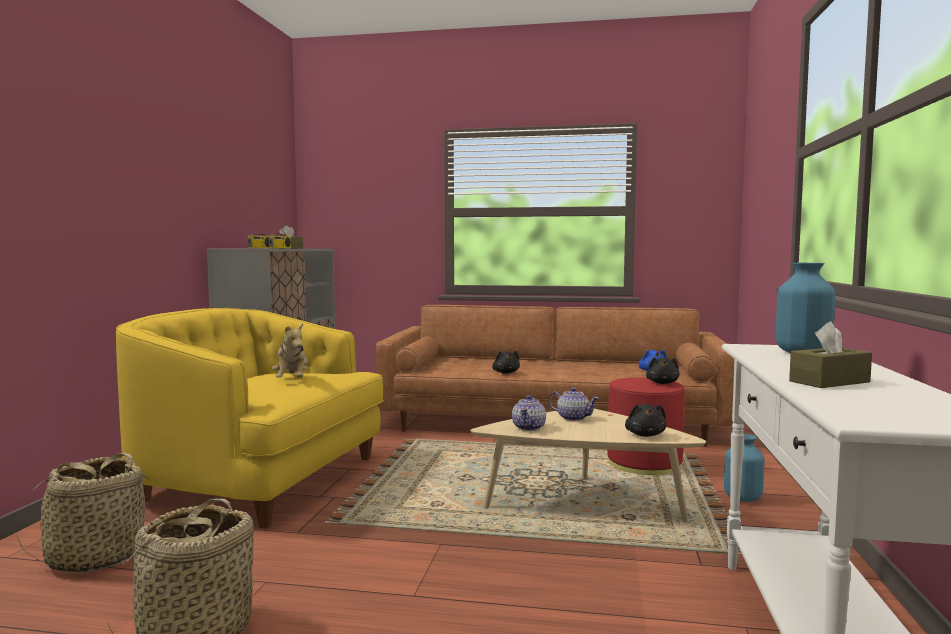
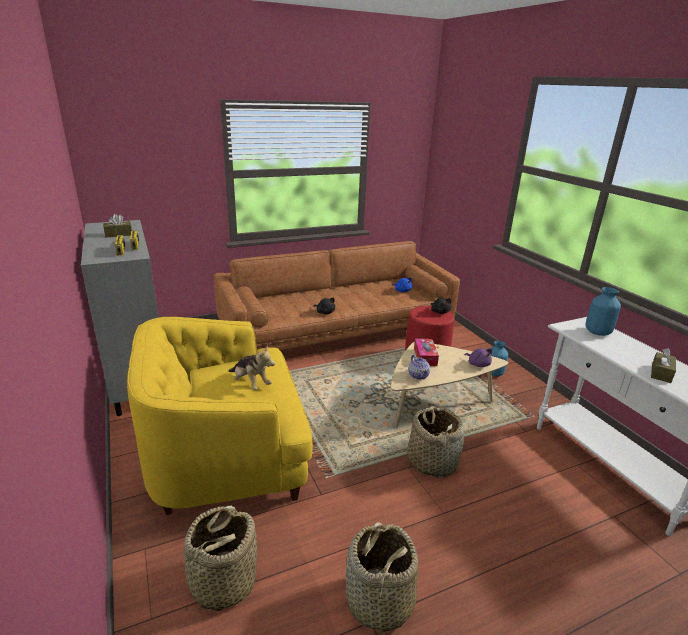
camera: 35 degrees left, 20 degrees up
teapot [549,387,599,421] -> tissue box [414,339,439,366]
black plush toy [625,404,666,437] -> purple plush toy [465,348,492,367]
none -> basket [407,406,464,478]

